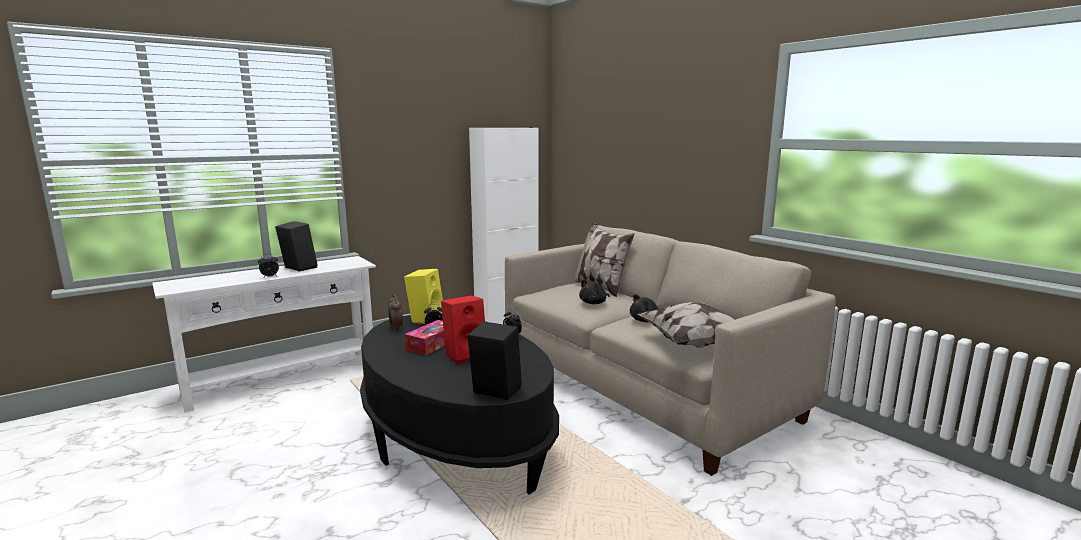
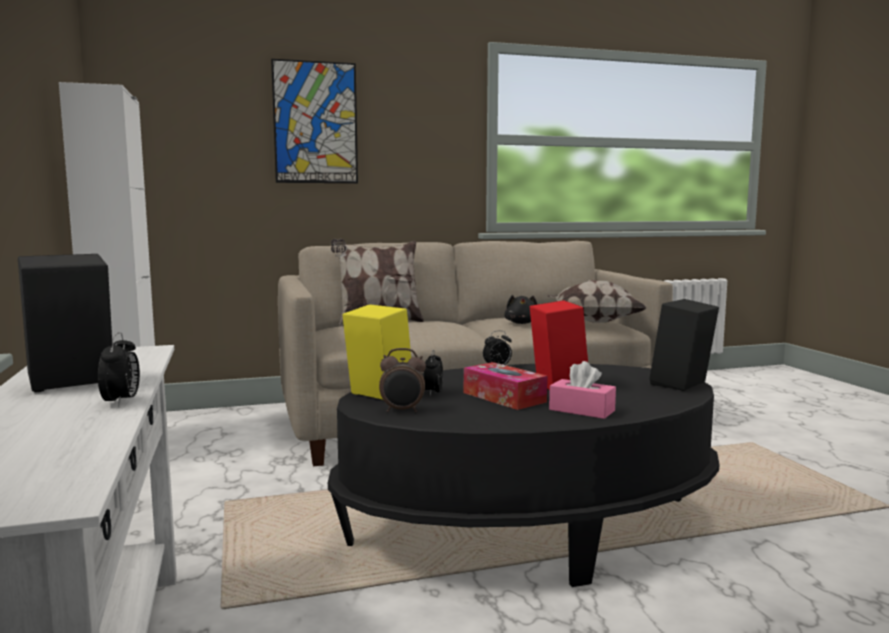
camera: 70 degrees left, 5 degrees down
black plush toy [579,280,609,304] -> none
none -> picture [271,59,358,183]
none -> pink tissue box [549,361,616,419]

